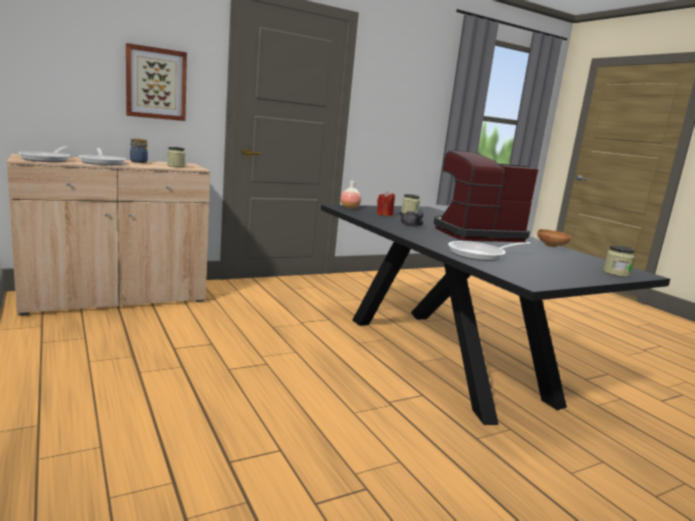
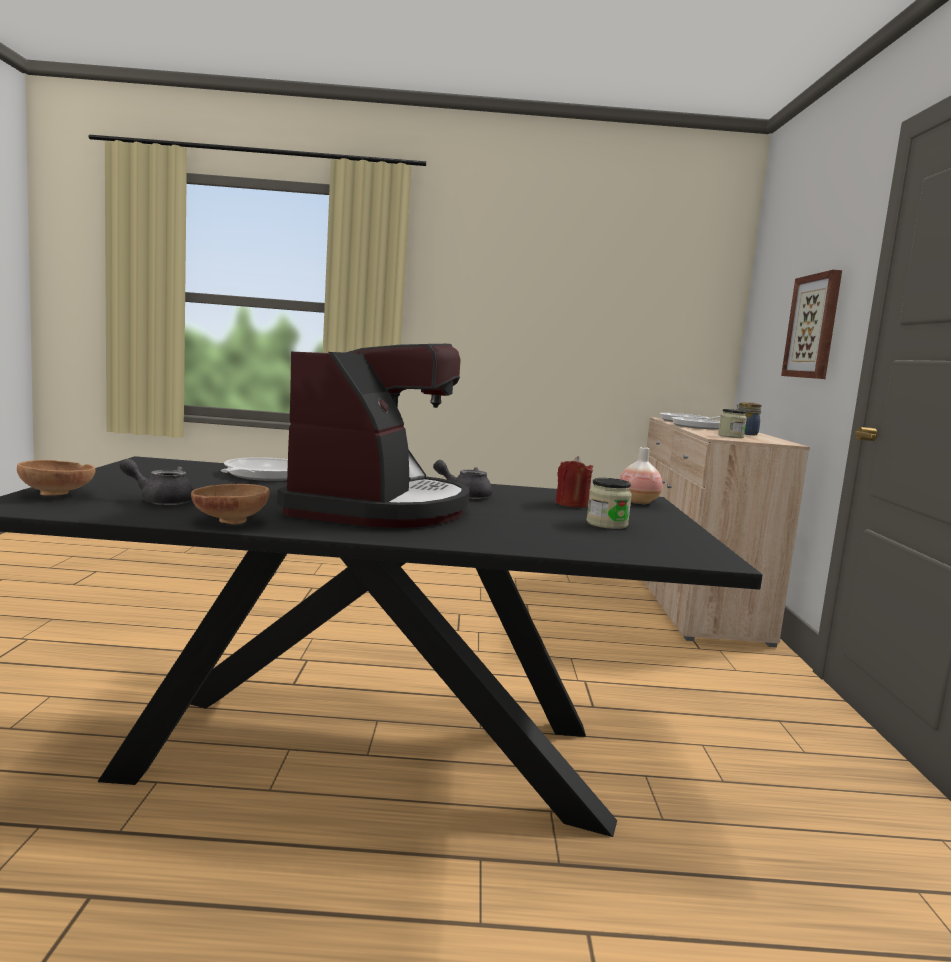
camera: 120 degrees right, 5 degrees down
jar [603,245,635,277] -> brown bowl [17,460,96,496]
none -> grey teapot [120,459,194,505]

